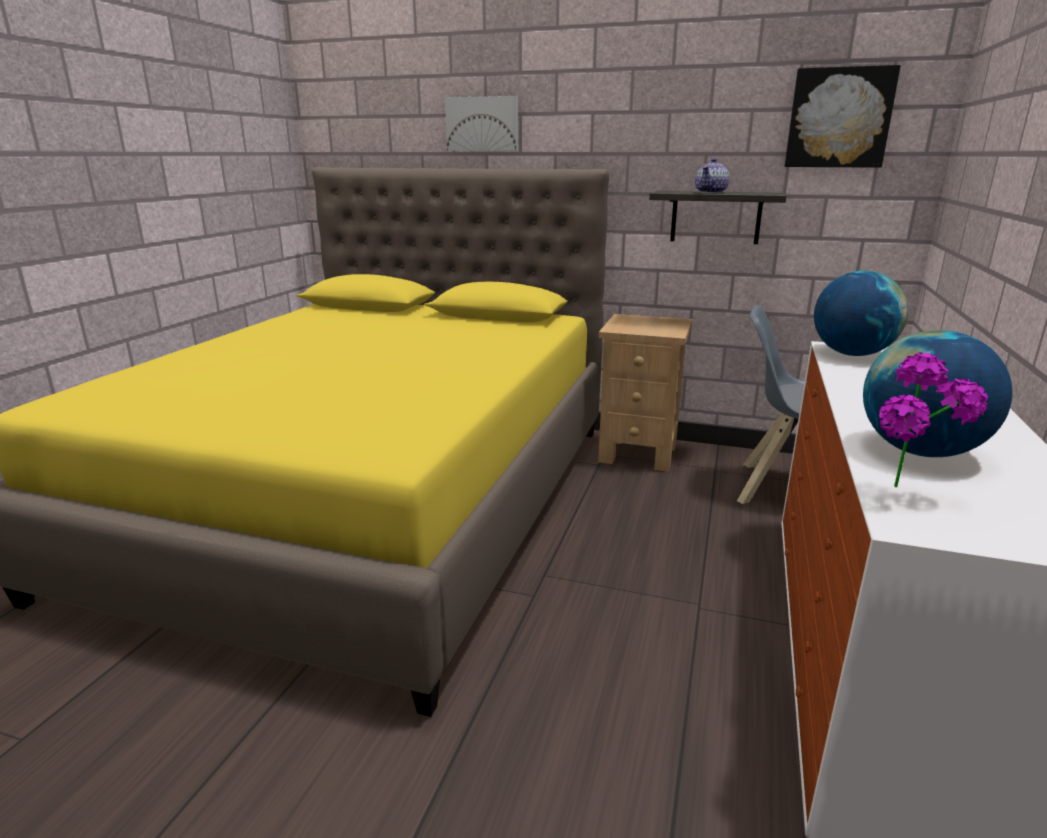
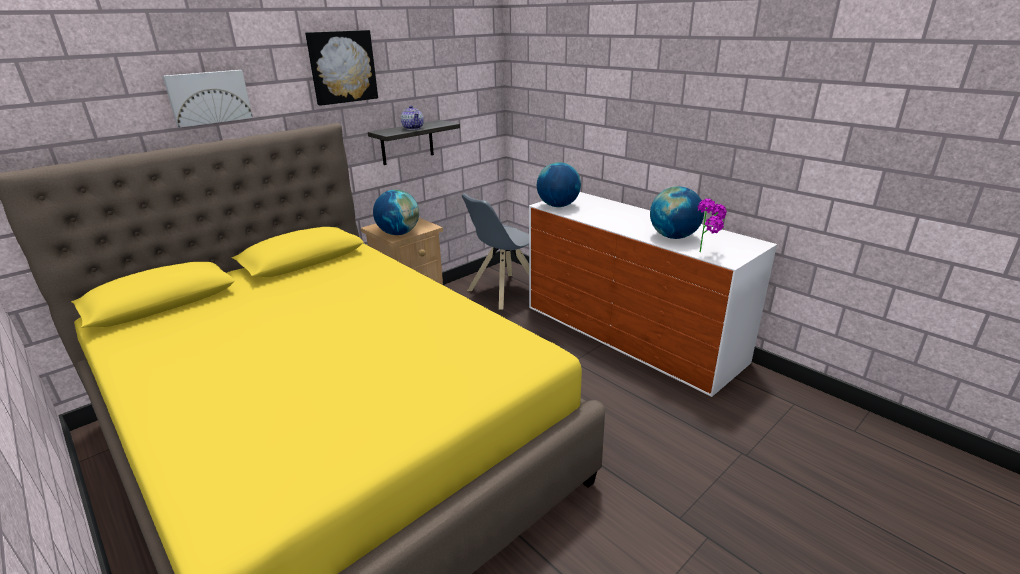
camera: 60 degrees left, 5 degrees up
picture [785,65,901,168] -> picture moved to [305,30,378,106]
none -> globe [373,189,419,235]

